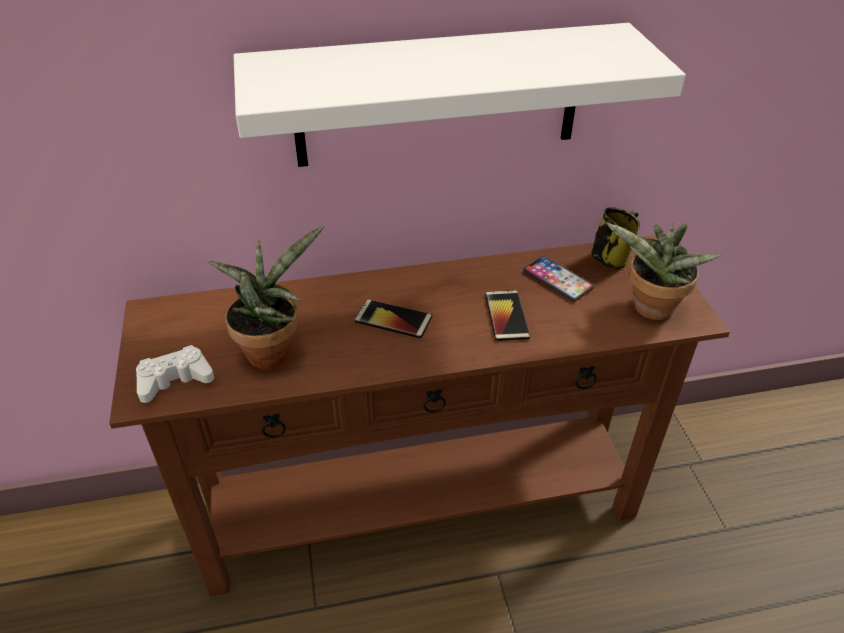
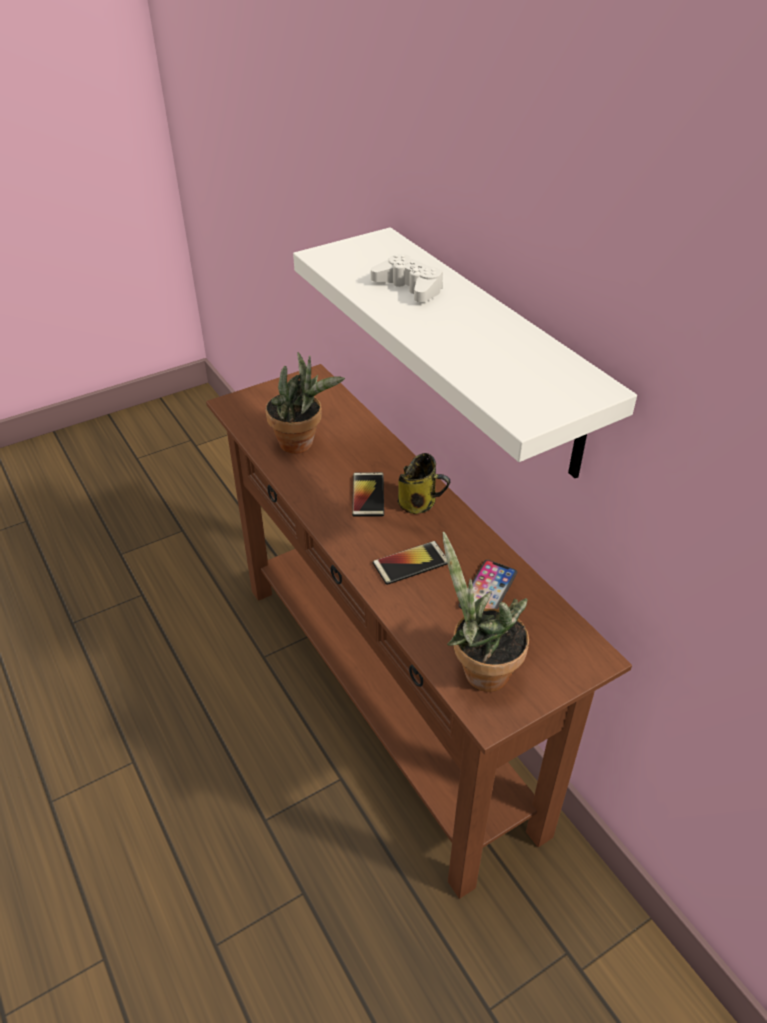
camera: 70 degrees right, 0 degrees up
white game controller [136,345,214,403] -> white game controller moved to [371,254,443,302]
mug [591,207,640,270] -> mug moved to [398,453,450,514]

